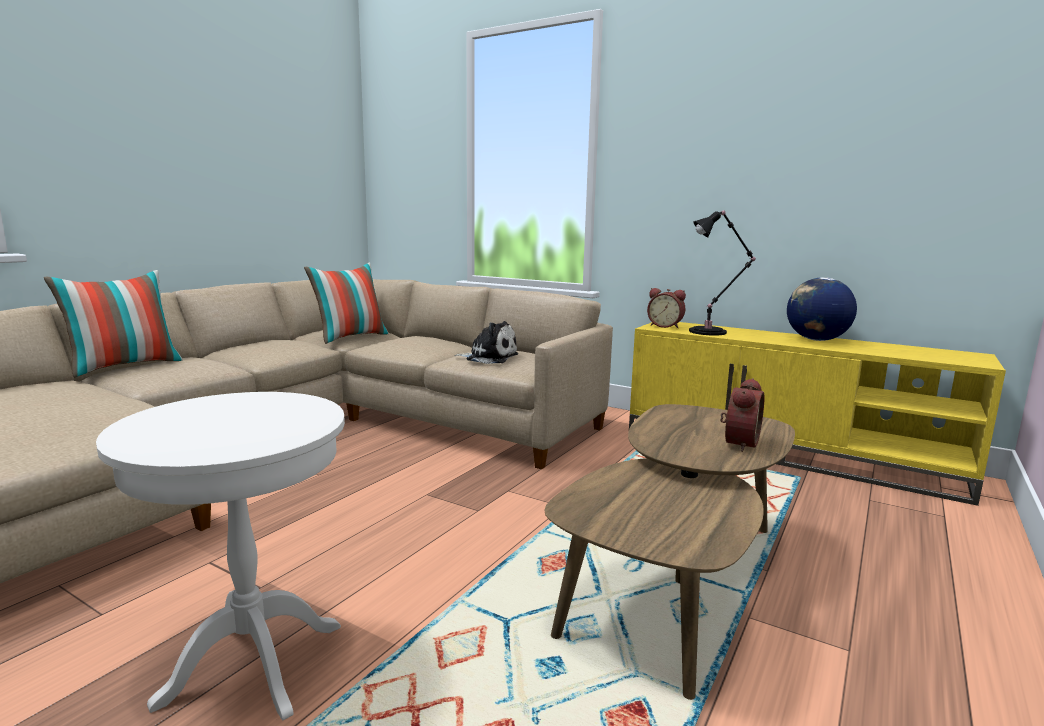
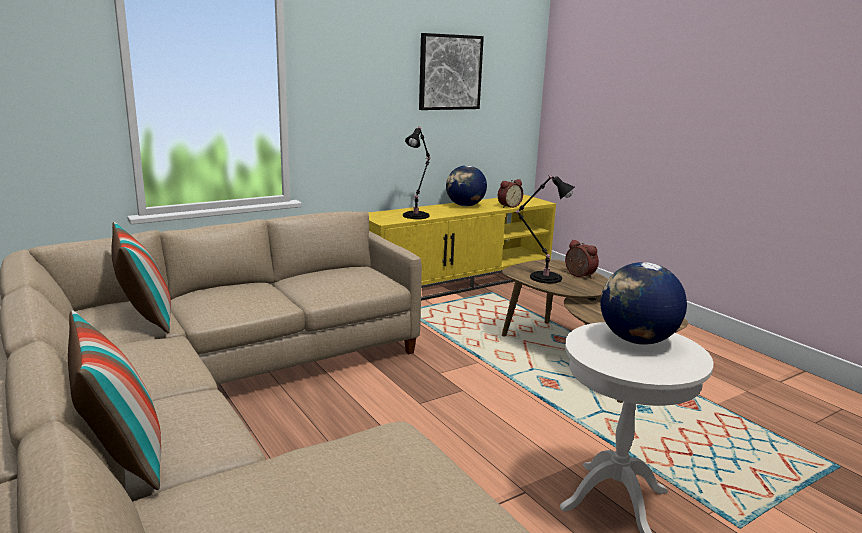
camera: 65 degrees left, 5 degrees up
plush toy [454,321,518,364] -> none
alarm clock [647,288,686,328] -> alarm clock moved to [498,179,523,208]
none -> picture [419,33,484,110]
none -> black table lamp [516,175,575,283]
none -> globe [600,262,687,345]

